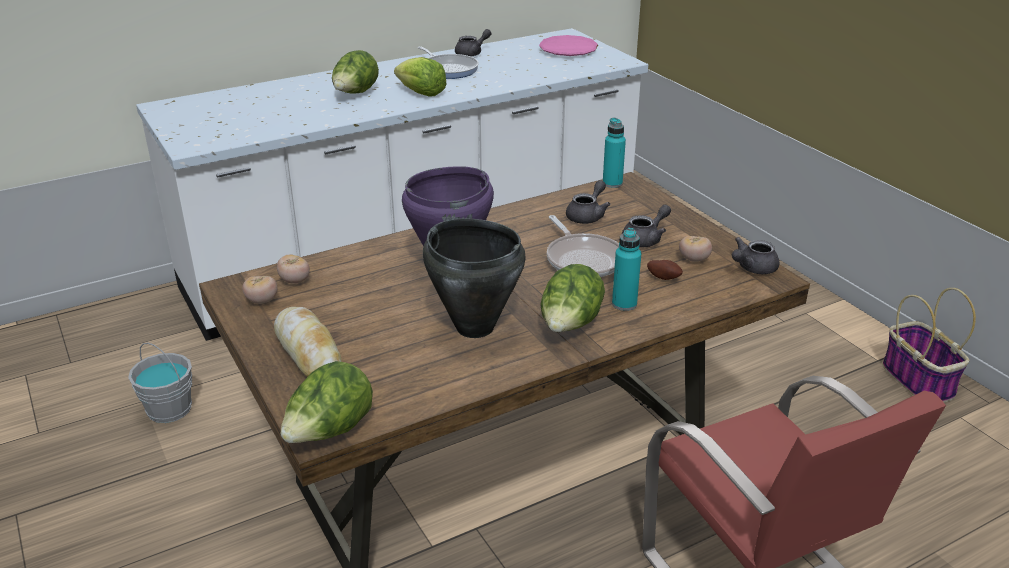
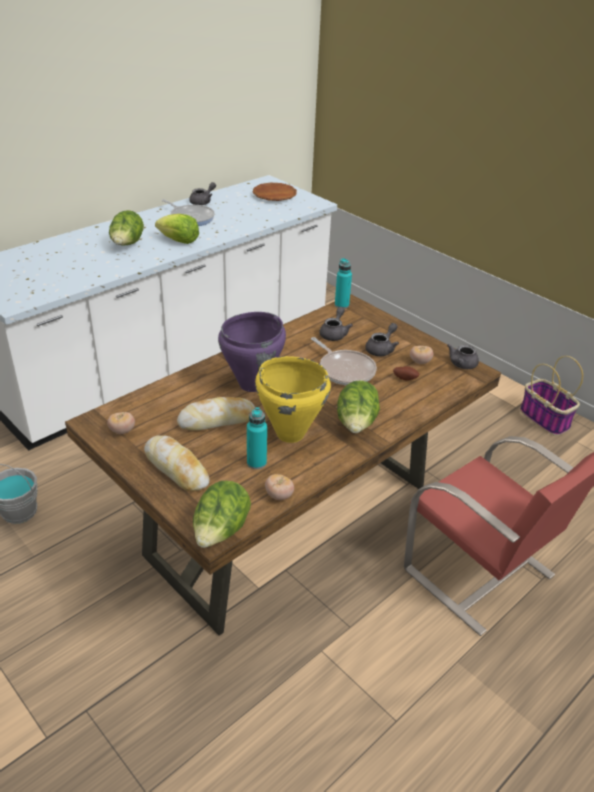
camera: 15 degrees left, 5 degrees up
tomato [277,255,310,284] -> tomato moved to [265,474,294,500]
black cooking pot [423,218,526,338] -> yellow cooking pot [255,356,331,443]
pink plate [539,35,598,56] -> brown plate [252,183,297,201]
turquoise bottle [612,228,641,311] -> turquoise bottle moved to [247,407,267,469]
none -> bread [177,397,255,431]

